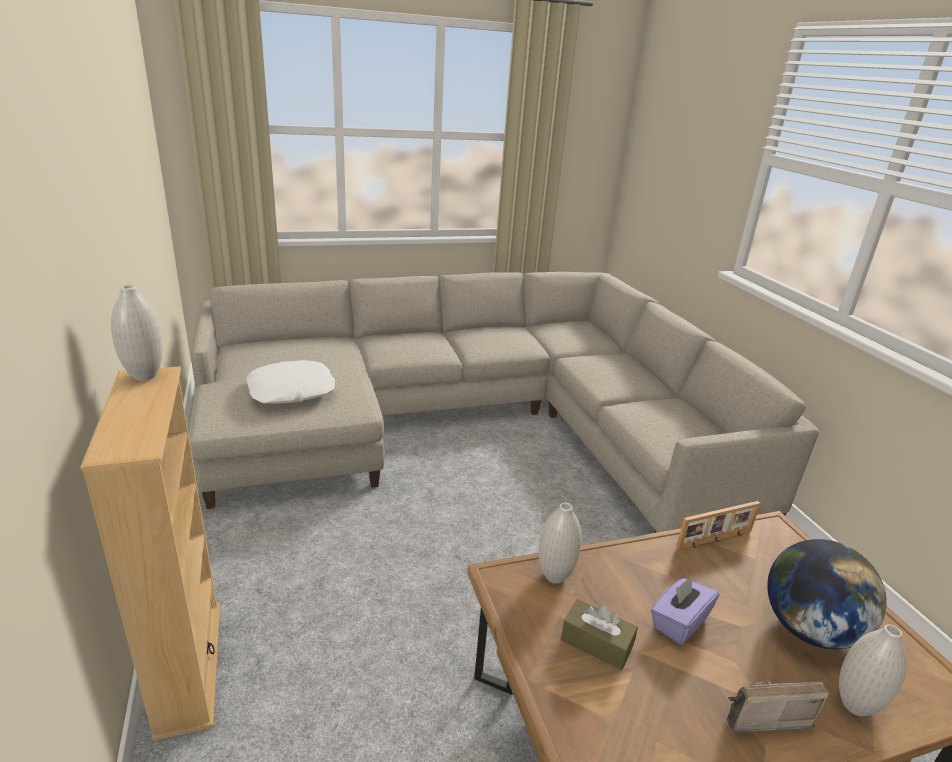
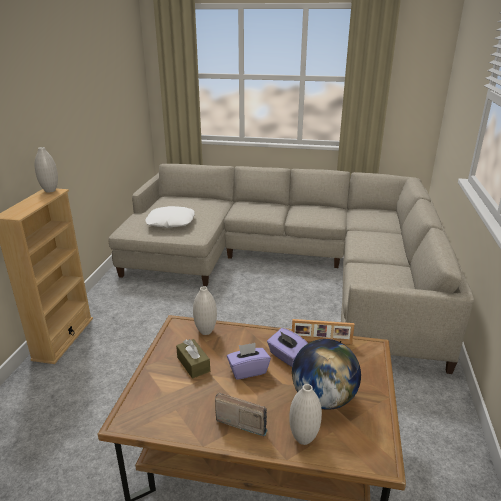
camera: 30 degrees right, 0 degrees up
none -> purple tissue box [267,328,308,367]

